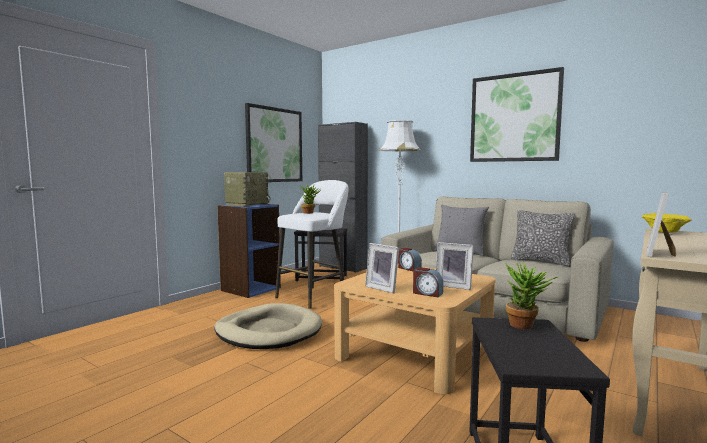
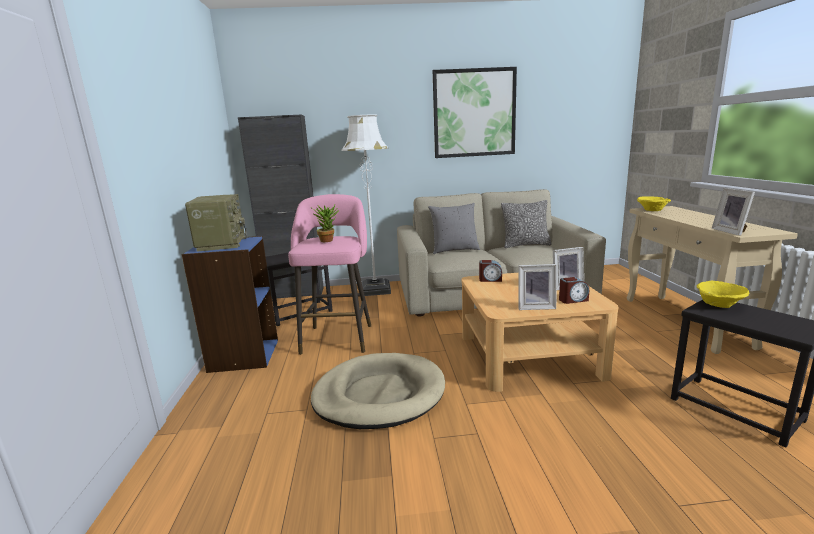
camera: 40 degrees left, 10 degrees up
picture [245,103,302,182] -> none
white stool [275,180,349,309] -> pink stool [288,194,371,355]
potted plant [505,262,559,329] -> yellow bowl [697,280,749,308]

